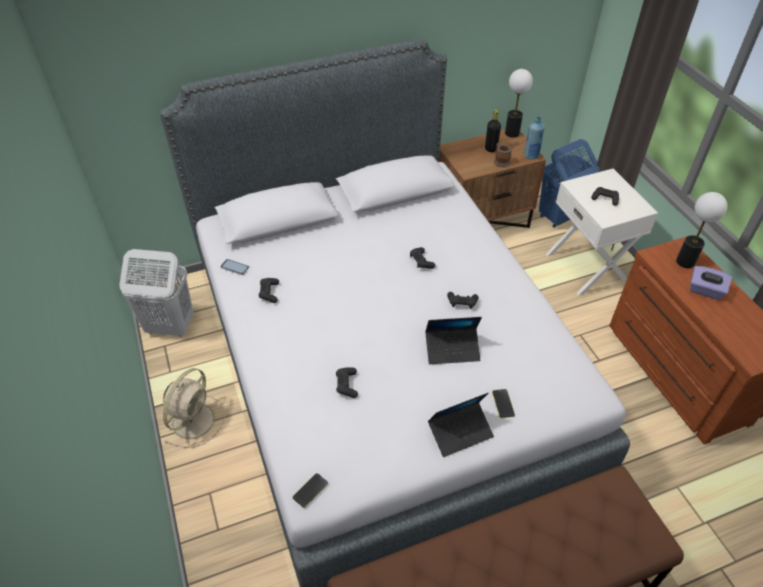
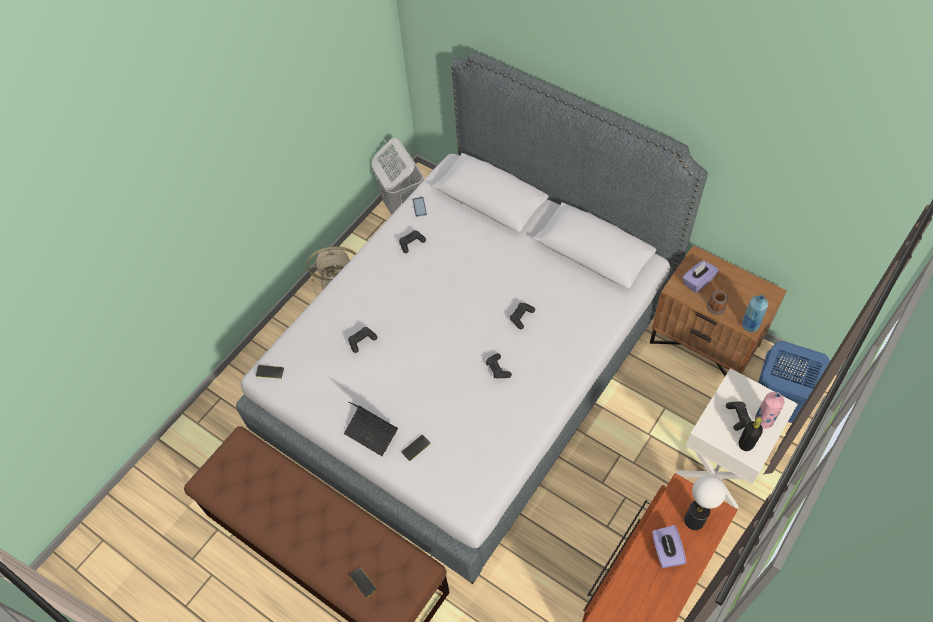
camera: 60 degrees right, 10 degrees up
laptop [425,317,482,364] -> none
black bottle [485,109,501,152] -> black bottle moved to [738,417,763,451]
table lamp [505,69,533,138] -> none
none -> phone [349,567,377,598]
none -> purple tissue box [682,260,719,293]
none -> pink bottle [755,392,785,428]

